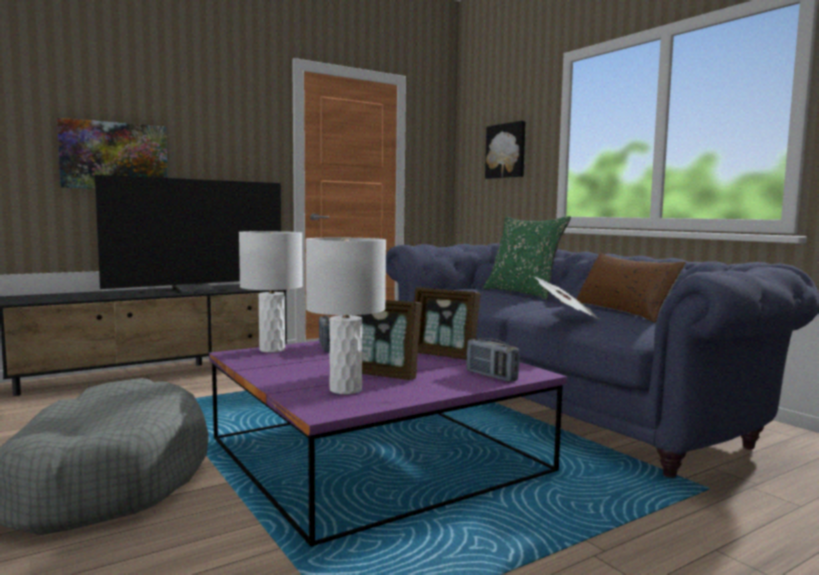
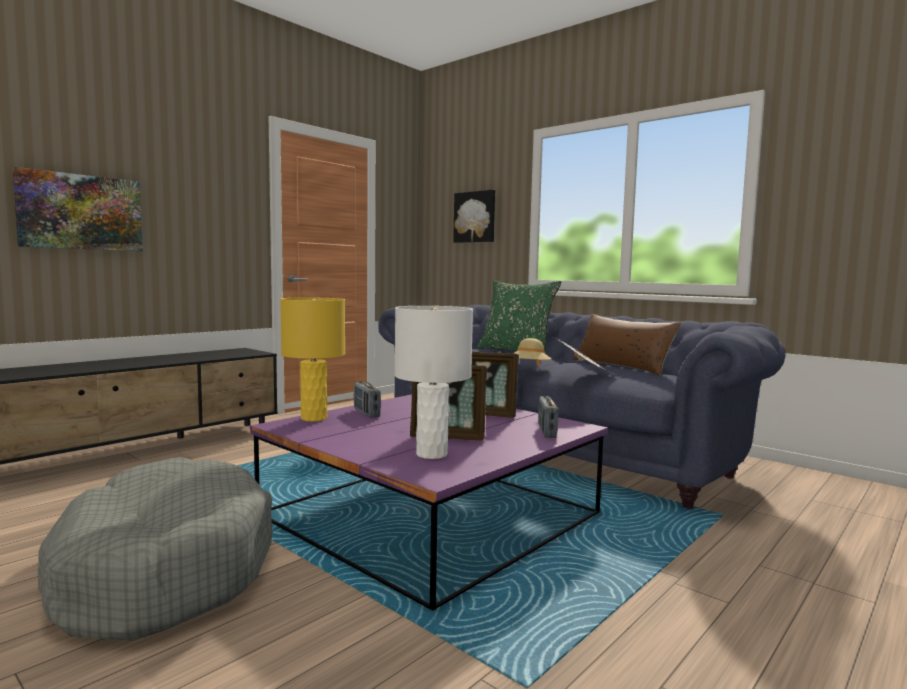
camera: 15 degrees left, 0 degrees up
television [95,175,281,293] -> none
white table lamp [239,231,303,352] -> yellow table lamp [280,297,345,422]
radio [466,338,520,382] -> radio turned 60 degrees clockwise [538,396,558,438]
none -> beige hat [513,338,552,366]

